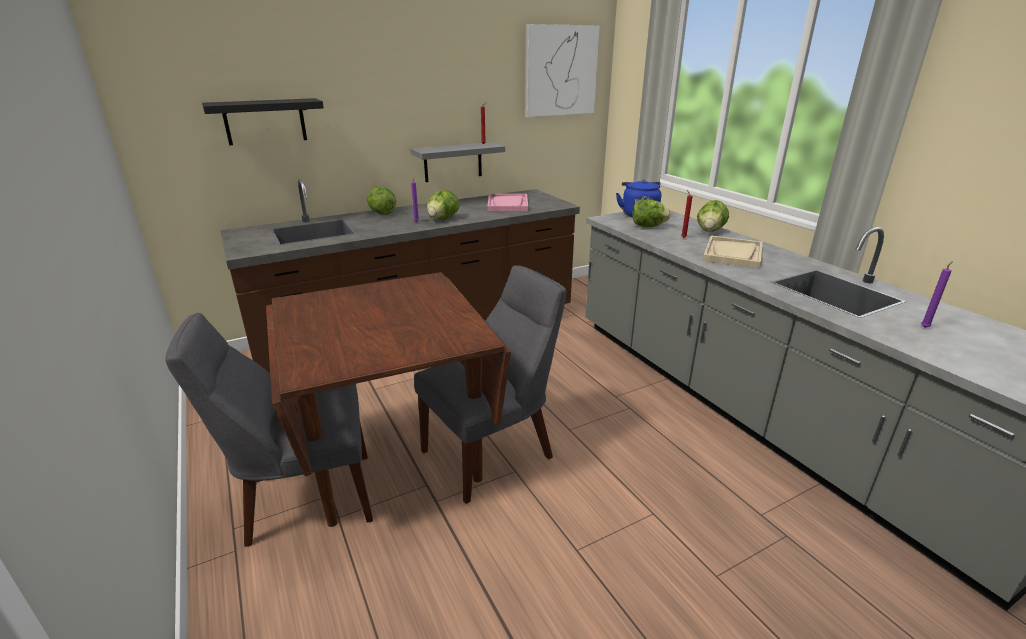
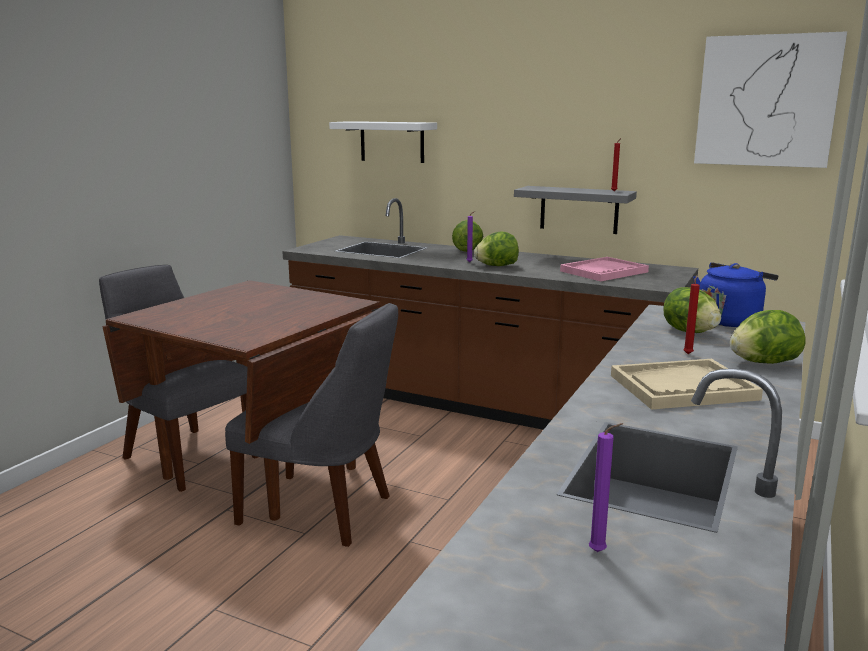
camera: 55 degrees right, 10 degrees down
black shelf [202,98,324,146] -> white shelf [329,121,437,163]

